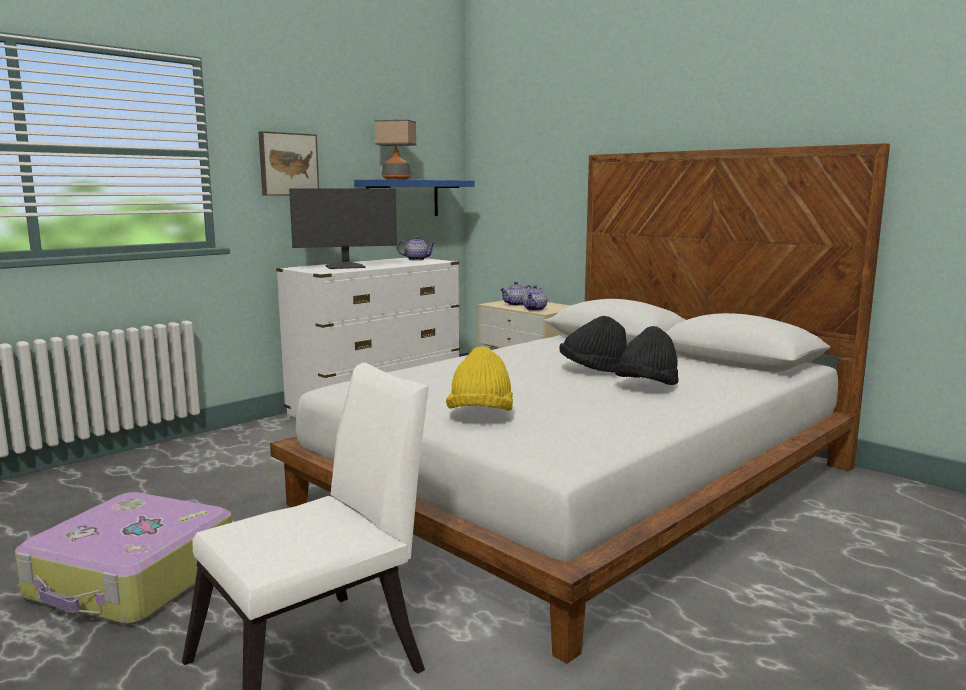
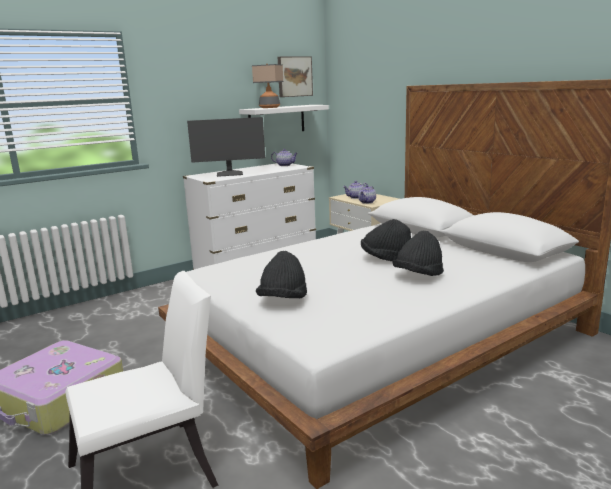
camera: 10 degrees right, 5 degrees up
picture [258,131,319,196] -> picture moved to [278,56,313,97]
blue shelf [354,179,475,216] -> white shelf [239,105,329,131]
yellow hat [446,346,513,411] -> black hat [256,251,307,299]

